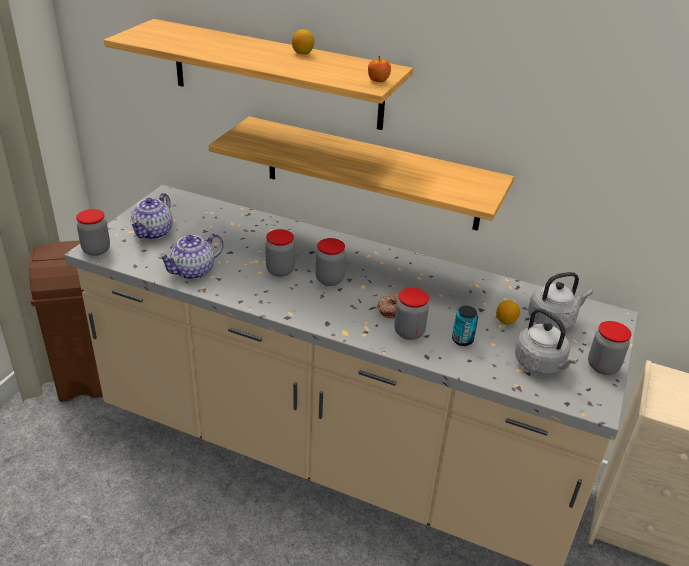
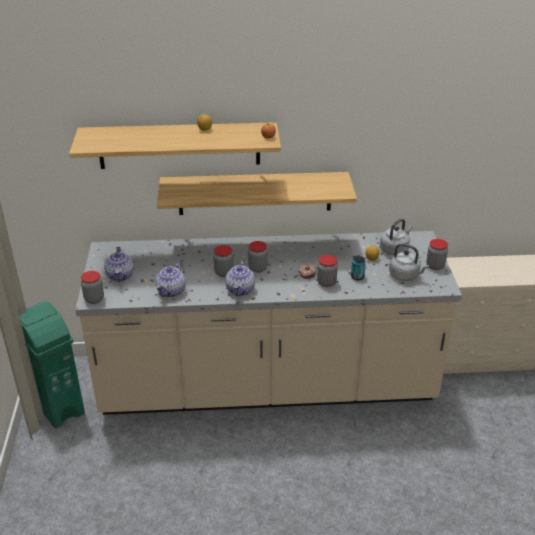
camera: 25 degrees left, 0 degrees up
brown trash can [29,240,103,402] -> green trash can [19,301,85,428]
none -> teapot [225,260,255,297]

